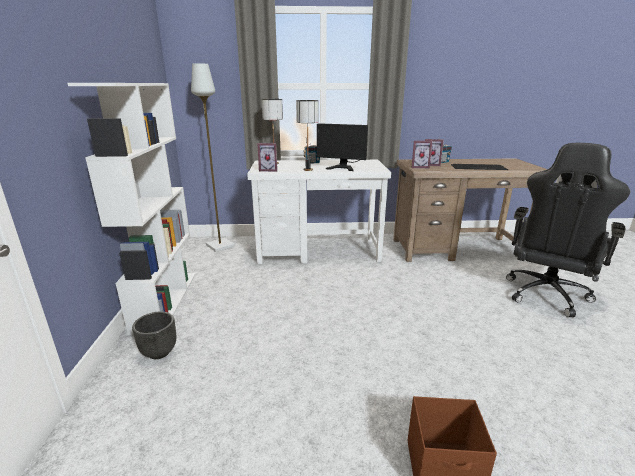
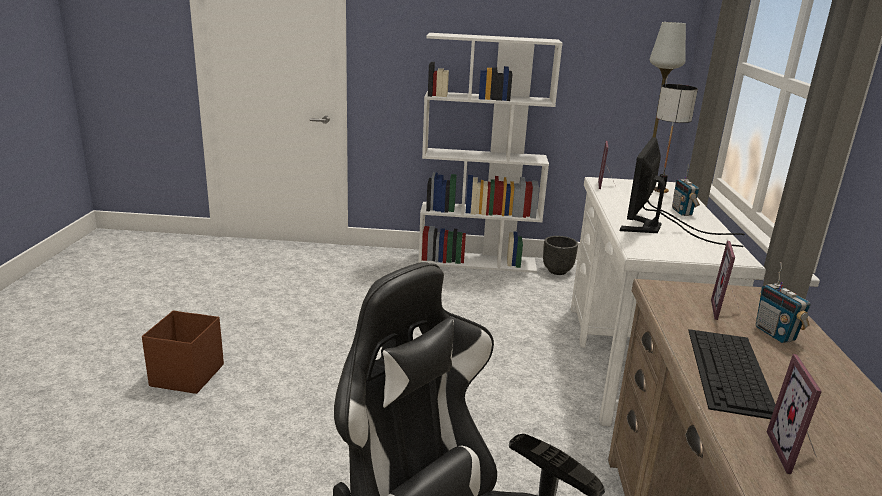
camera: 95 degrees right, 0 degrees up
black planter [132,311,176,359] -> black planter moved to [543,236,578,275]
table lamp [296,100,318,171] -> none
picture frame [411,141,433,168] -> picture frame moved to [767,354,822,474]

